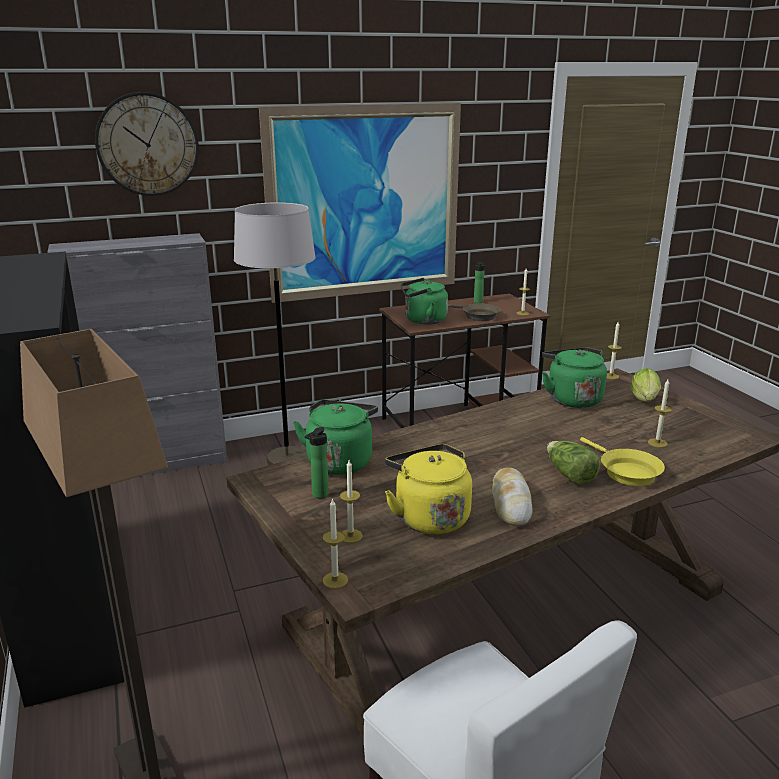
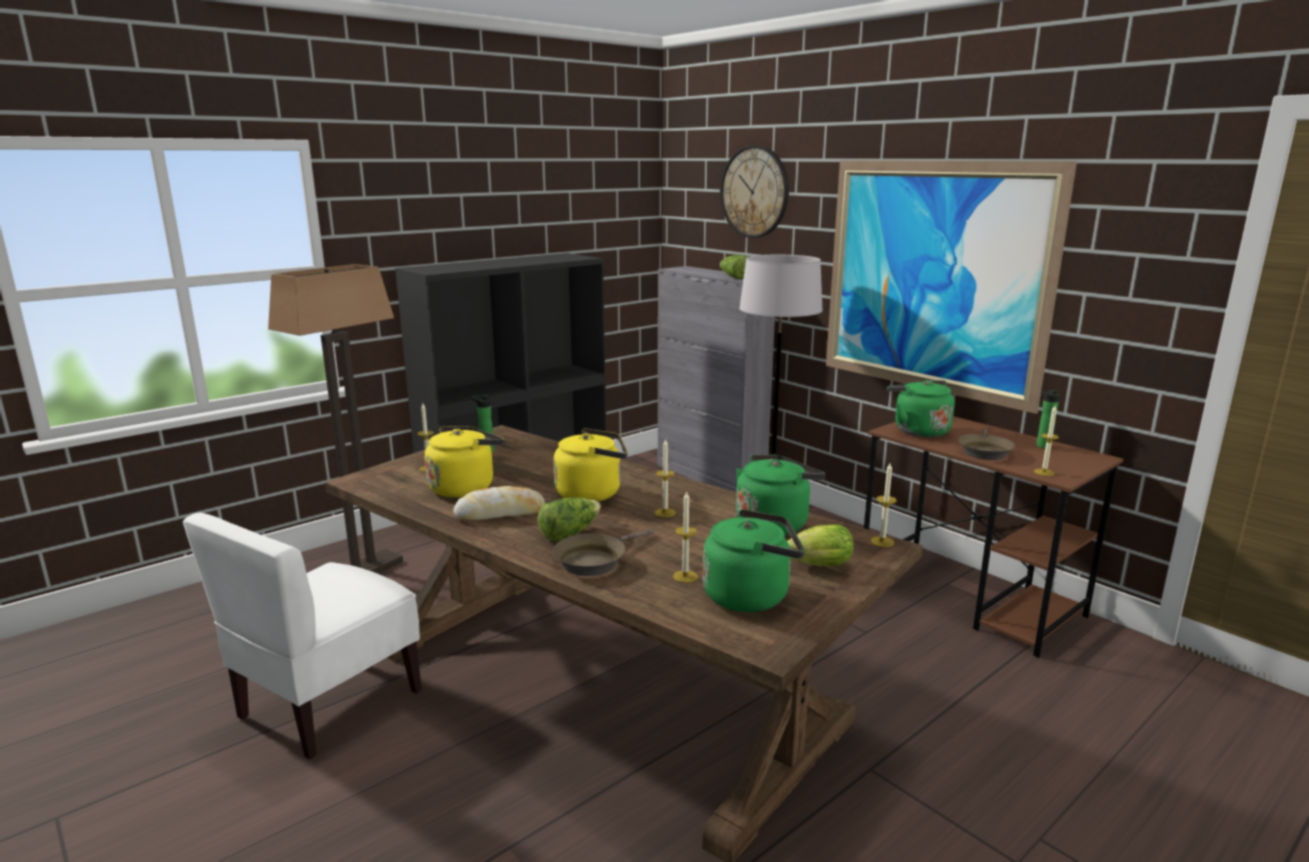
camera: 70 degrees right, 5 degrees down
green kettle [293,400,378,475] -> green kettle moved to [703,509,805,612]
candle [323,498,348,589] -> candle moved to [655,438,676,517]
yellow frying pan [580,437,665,486] -> brown frying pan [553,529,655,576]
none -> yellow kettle [553,428,628,502]
none -> lettuce [720,255,747,279]

